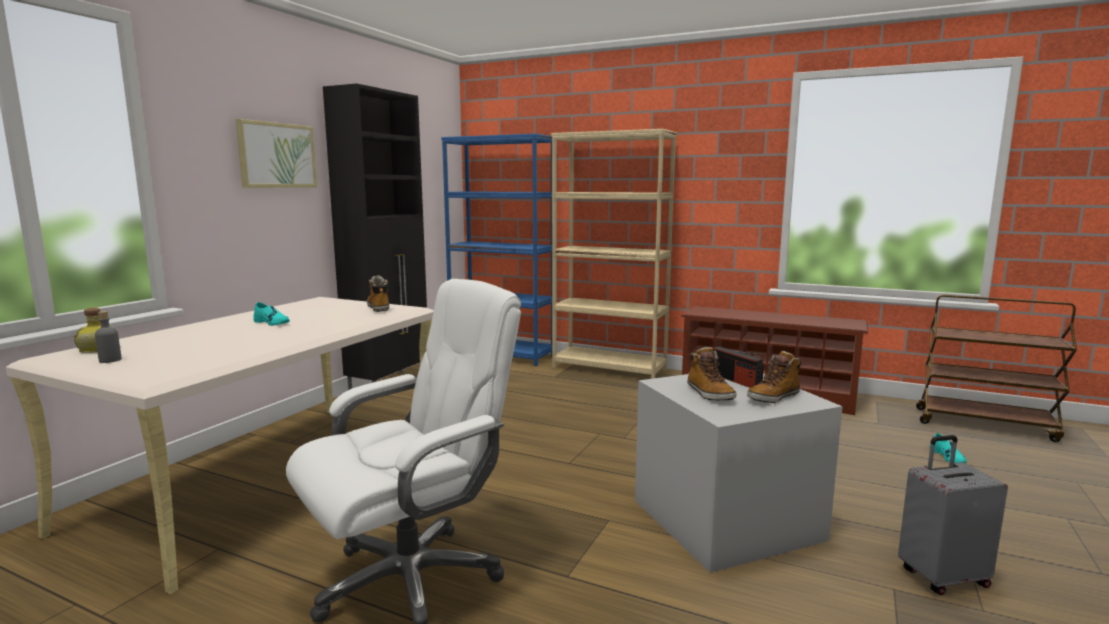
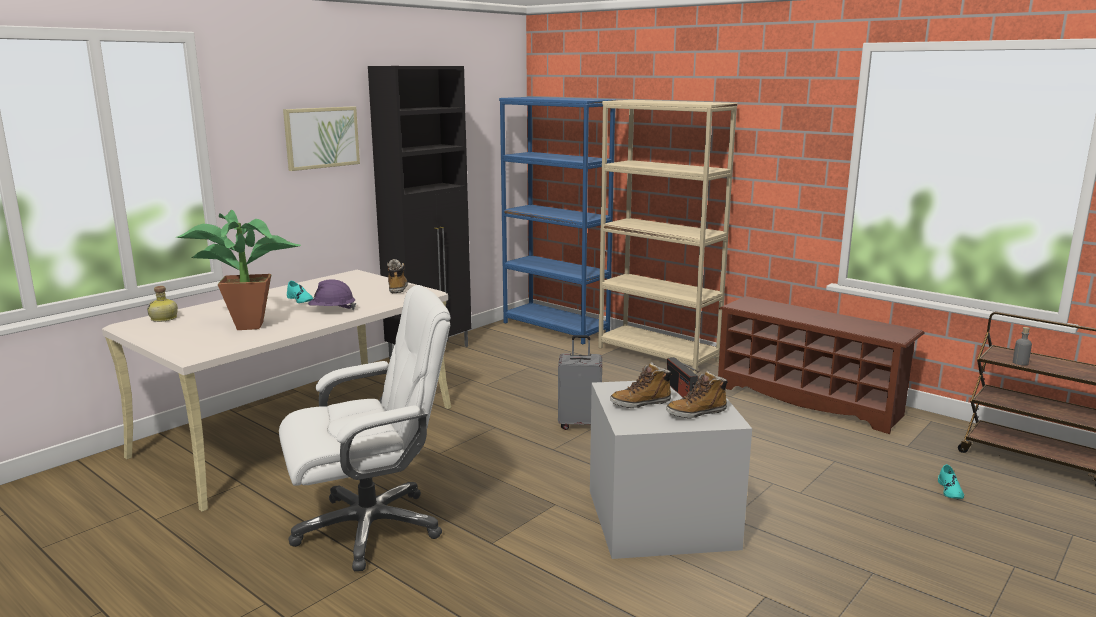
camera: 15 degrees right, 5 degrees up
grey bottle [95,311,122,363] -> grey bottle moved to [1013,327,1032,366]
boot [687,347,737,401] -> boot turned 75 degrees clockwise [610,362,672,408]
grey suitcase [898,435,1008,595] -> grey suitcase moved to [558,335,602,430]
none -> potted plant [176,210,301,330]
none -> purple hard hat [308,279,356,310]

